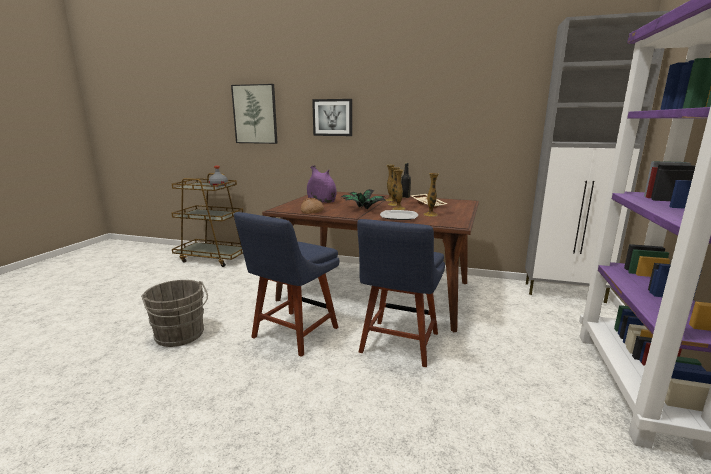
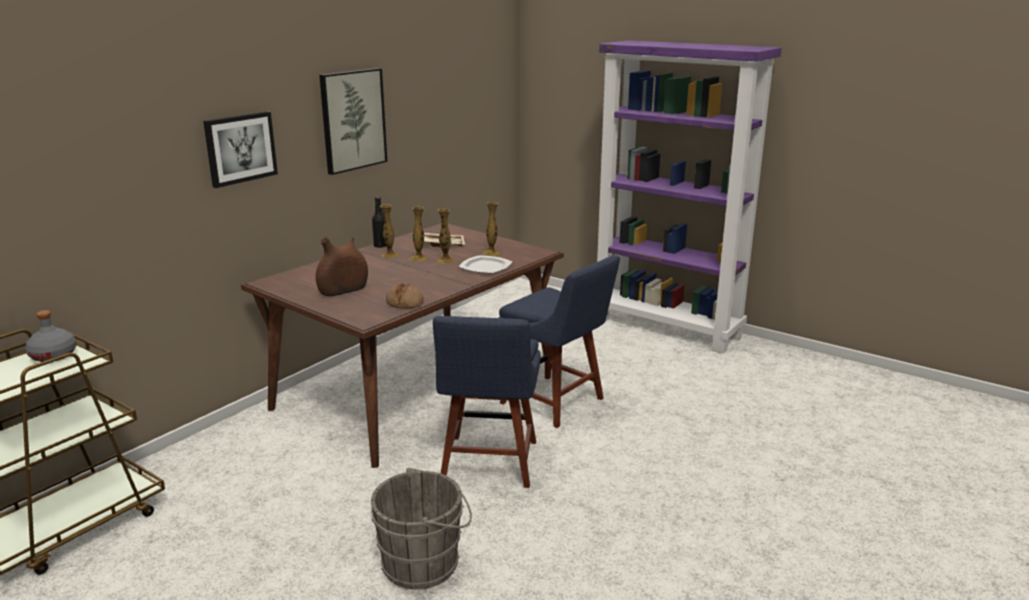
camera: 70 degrees left, 5 degrees up
picture [231,84,278,144] -> picture moved to [319,68,387,175]
blue chair [234,212,340,357] -> blue chair turned 45 degrees clockwise [433,316,540,488]
purple vase [307,165,337,203] -> brown vase [315,237,368,296]
potted plant [341,189,385,209] -> none
grey cabinet [525,10,672,303] -> none

